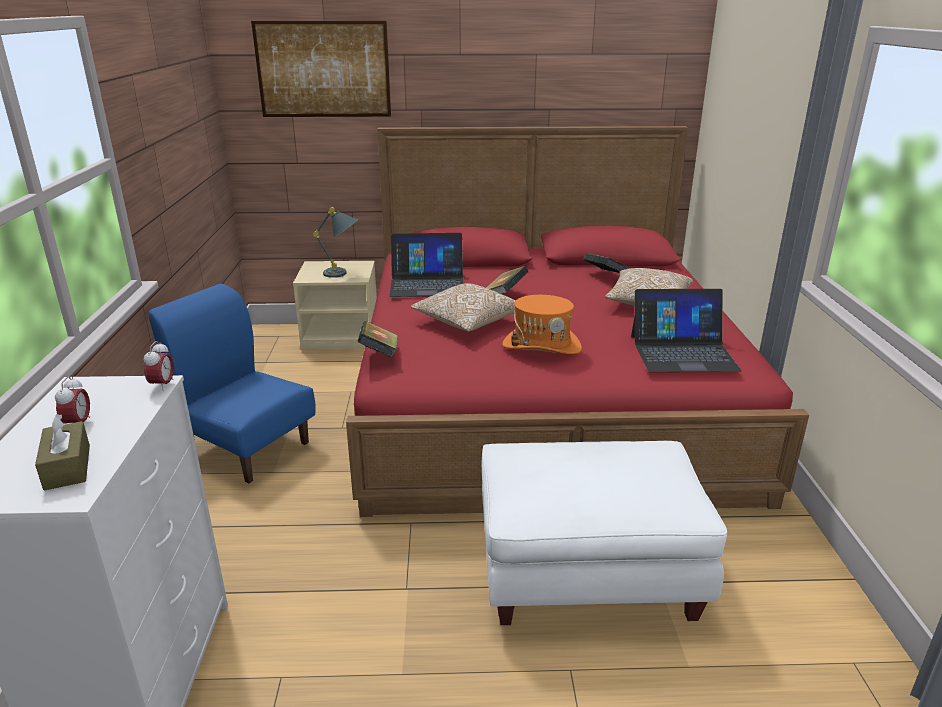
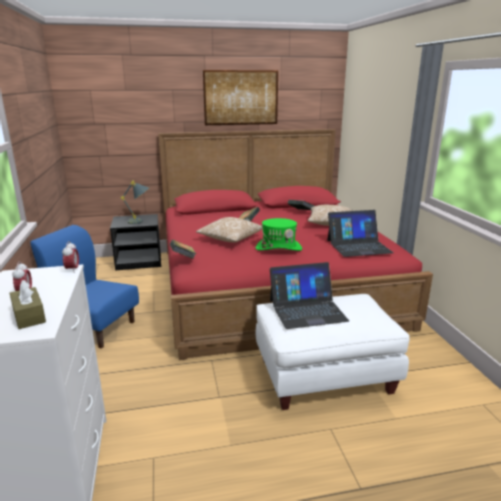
camera: 10 degrees left, 5 degrees down
picture [251,21,391,117] -> picture moved to [203,70,278,125]
beige nightstand [293,261,377,350] -> black nightstand [110,214,161,271]
laptop [389,233,463,297] -> laptop moved to [270,262,349,329]
orange hat [502,295,582,354] -> green hat [255,218,302,251]

